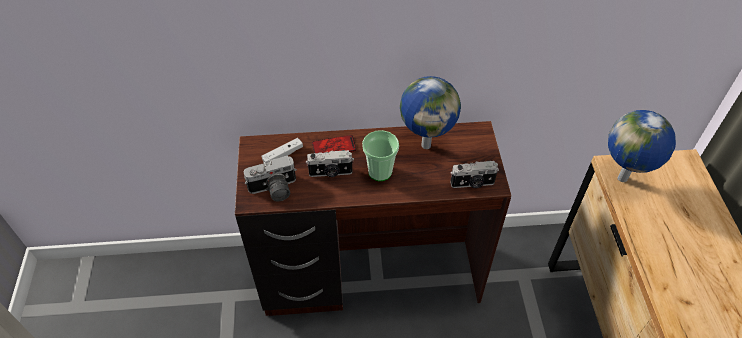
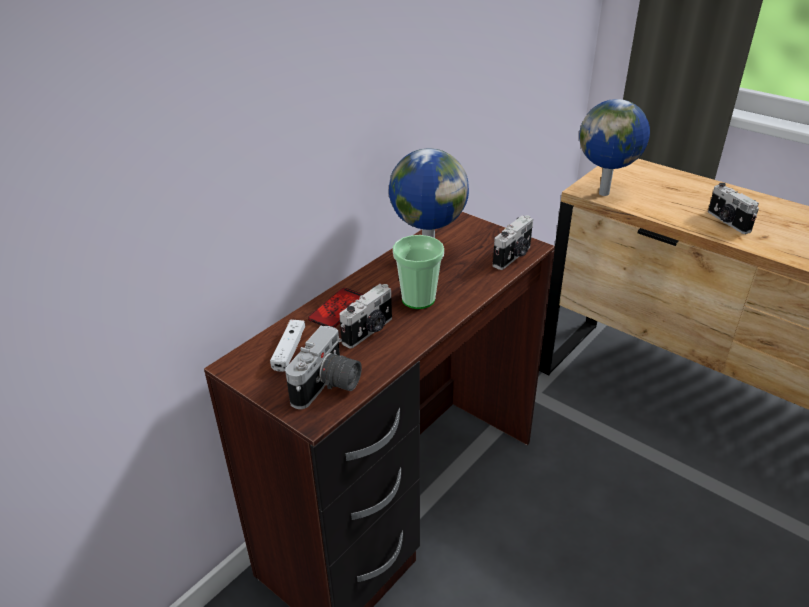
camera: 45 degrees left, 15 degrees down
none -> camera [708,183,759,234]

